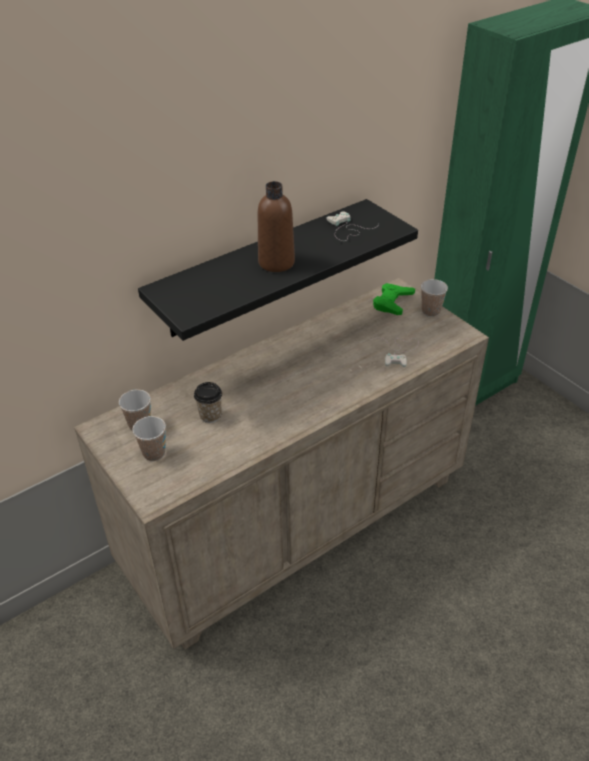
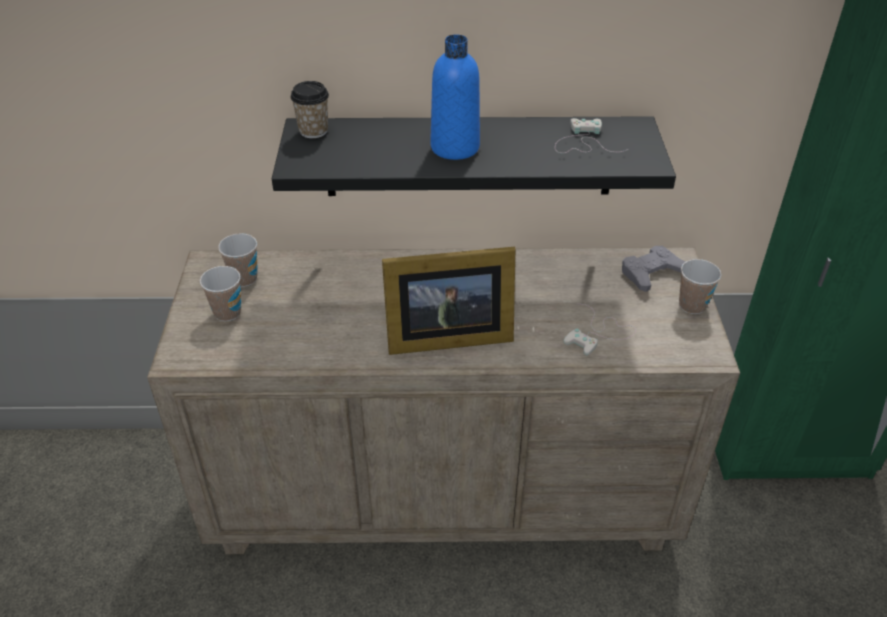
camera: 35 degrees right, 0 degrees up
cup [194,382,222,423] -> cup moved to [291,81,329,138]
brown bottle [258,181,295,272] -> blue bottle [430,34,480,160]
green game controller [373,283,415,315] -> grey game controller [622,246,685,292]
none -> picture frame [382,247,515,355]

